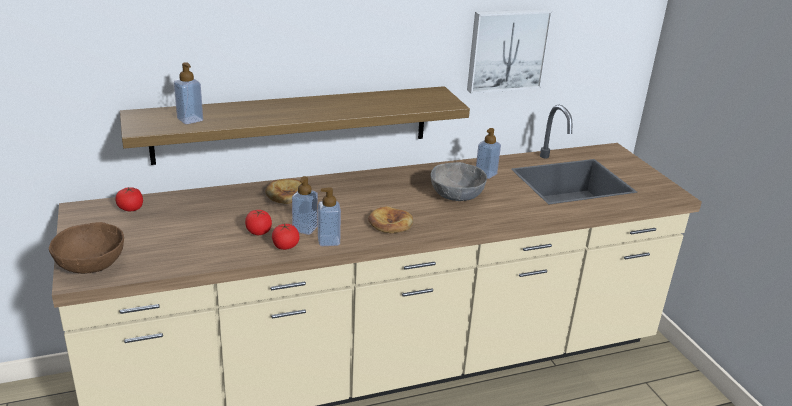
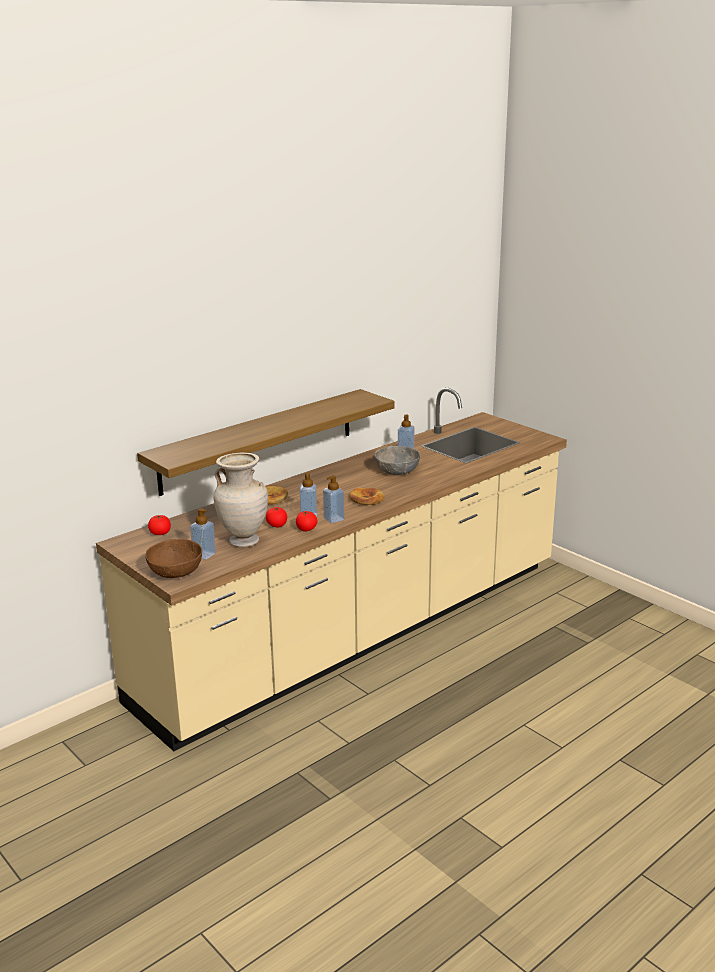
camera: 20 degrees left, 5 degrees down
soap dispenser [174,62,203,124] -> soap dispenser moved to [190,508,216,560]
picture [467,9,552,94] -> none
none -> beige vase [213,452,268,547]

